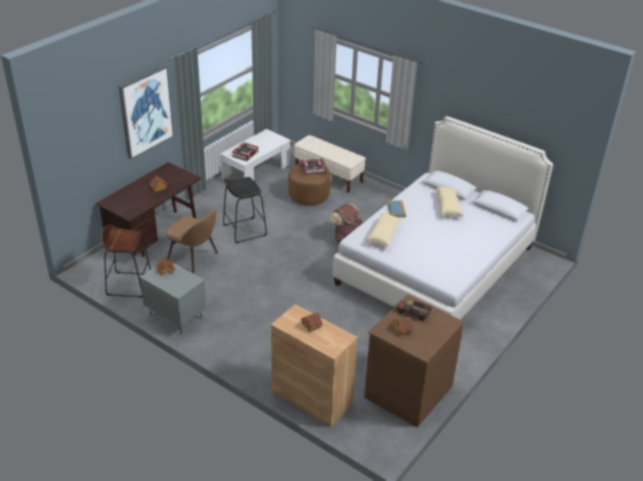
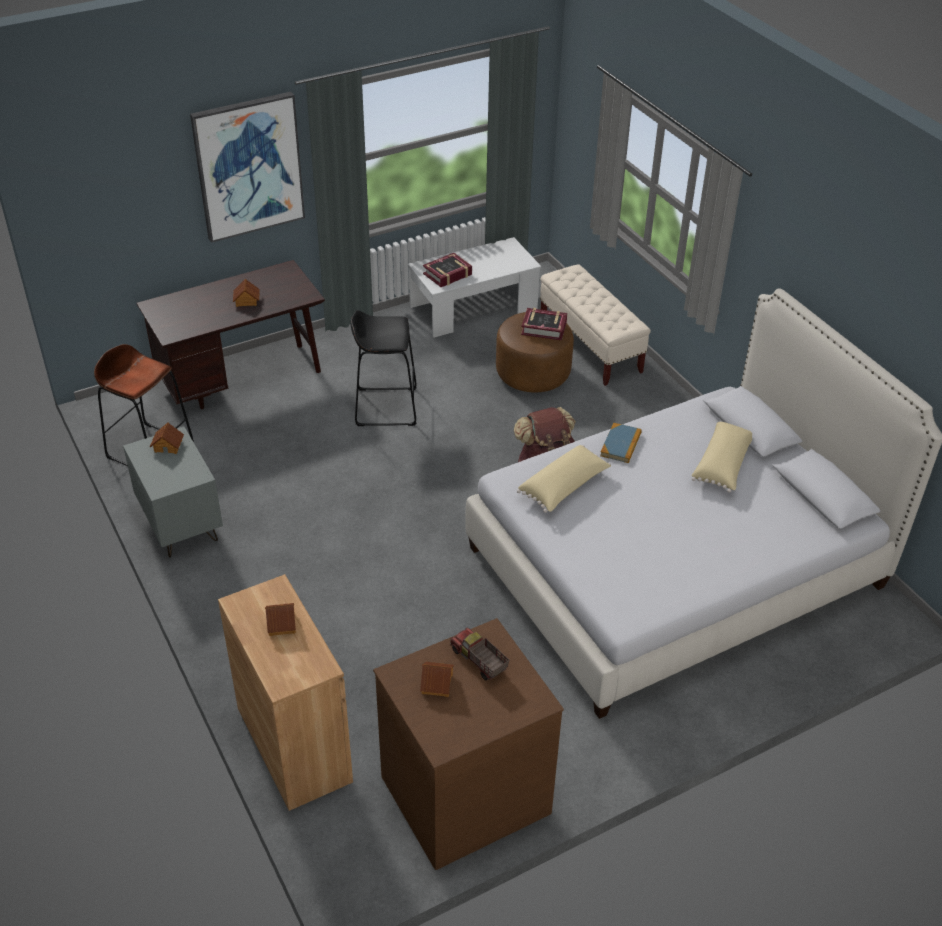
camera: 25 degrees right, 5 degrees up
brown chair [165,209,218,274] -> none

